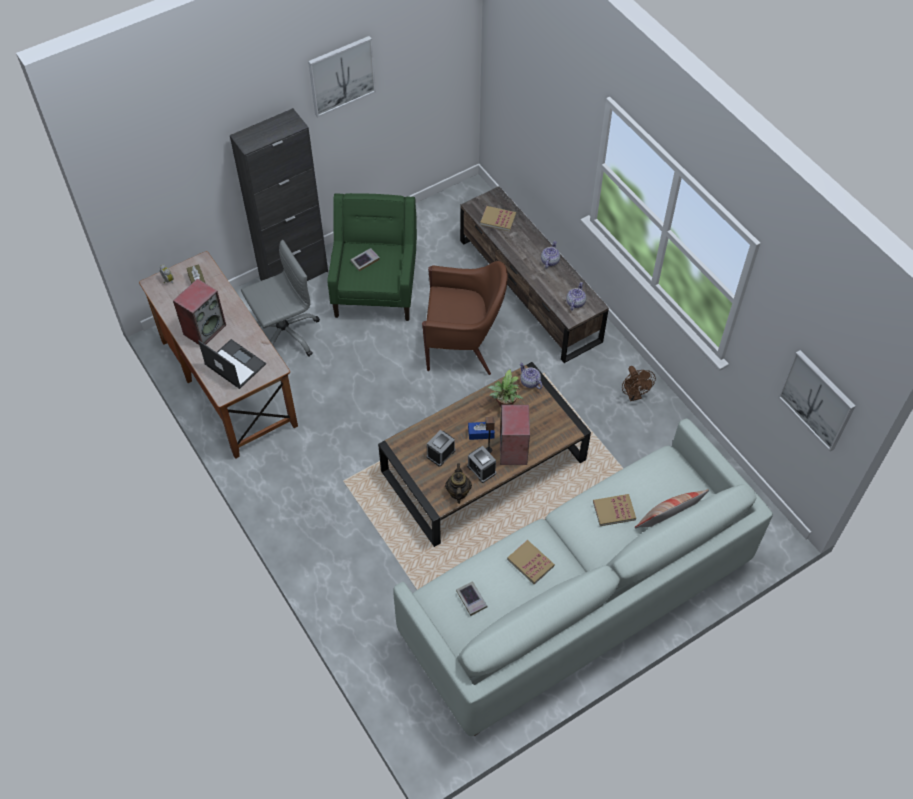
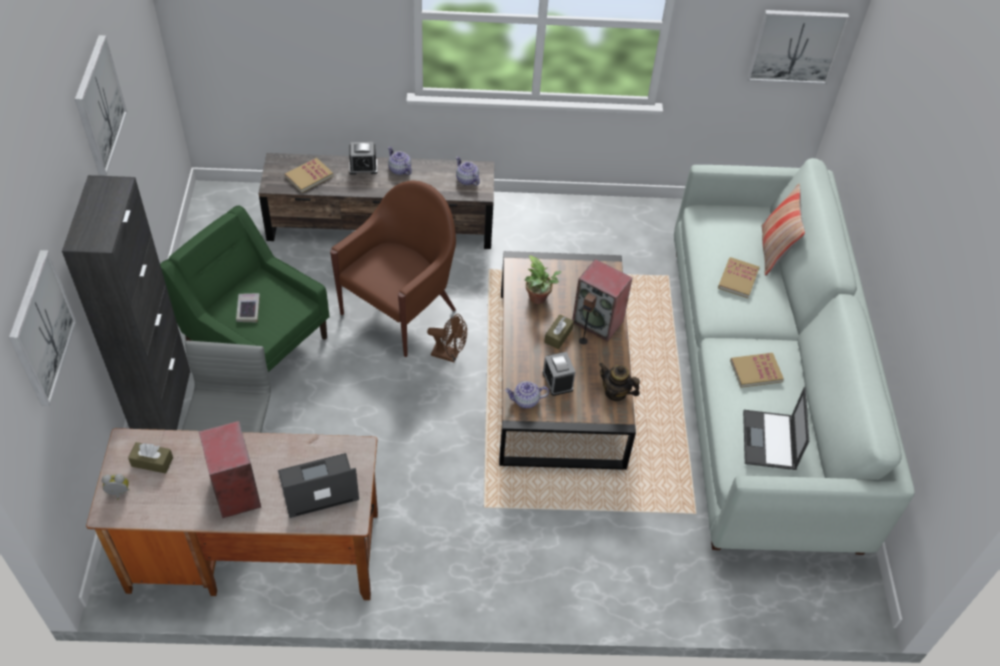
camera: 60 degrees left, 5 degrees down
book [456,581,487,616] -> laptop [743,387,809,470]
alarm clock [467,446,496,483] -> alarm clock moved to [349,142,377,175]
blue tissue box [468,422,495,440] -> brown tissue box [544,314,574,349]
teapot [520,363,543,389] -> teapot moved to [505,381,549,408]
brown fan [622,366,656,401] -> brown fan moved to [427,314,467,362]
none -> picture [9,250,76,406]

